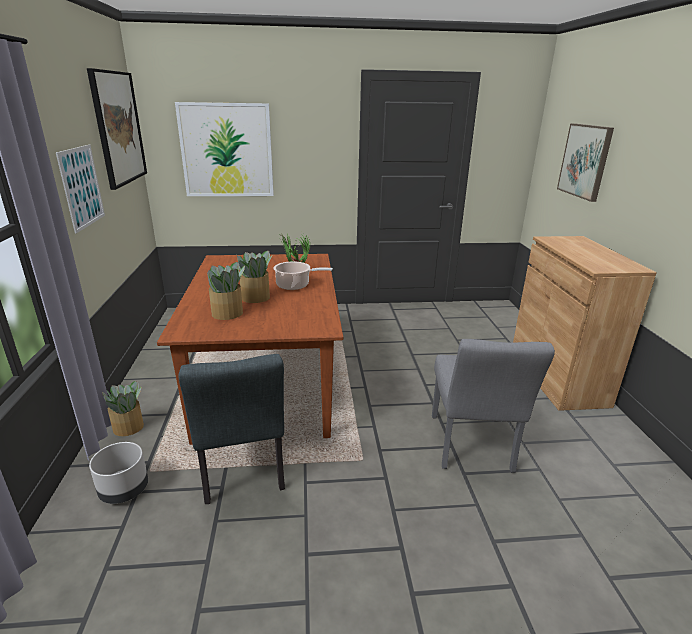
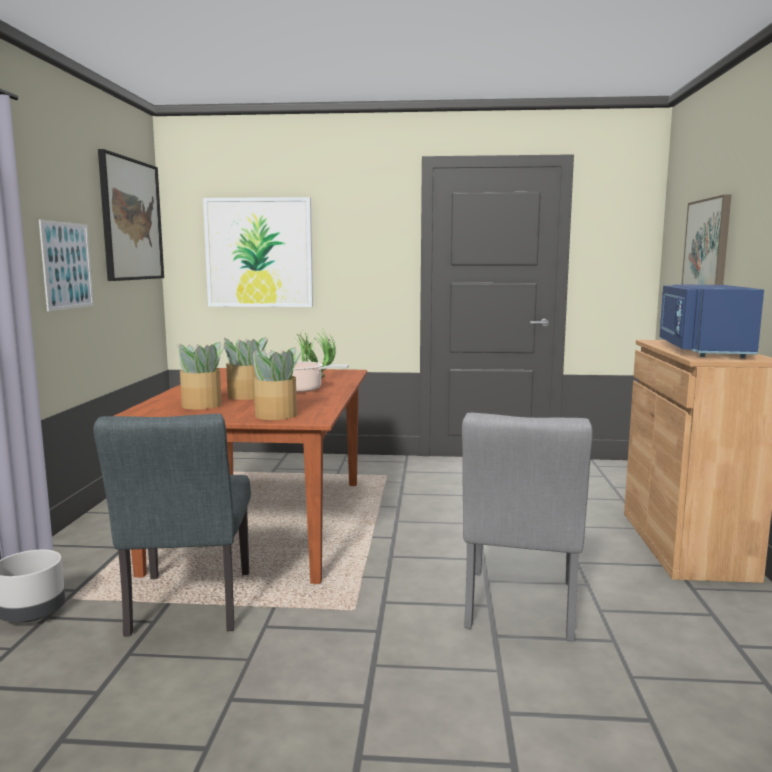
camera: 10 degrees right, 15 degrees down
potted plant [102,381,144,436] -> potted plant moved to [252,347,303,420]
none -> blue microwave [659,285,764,358]

